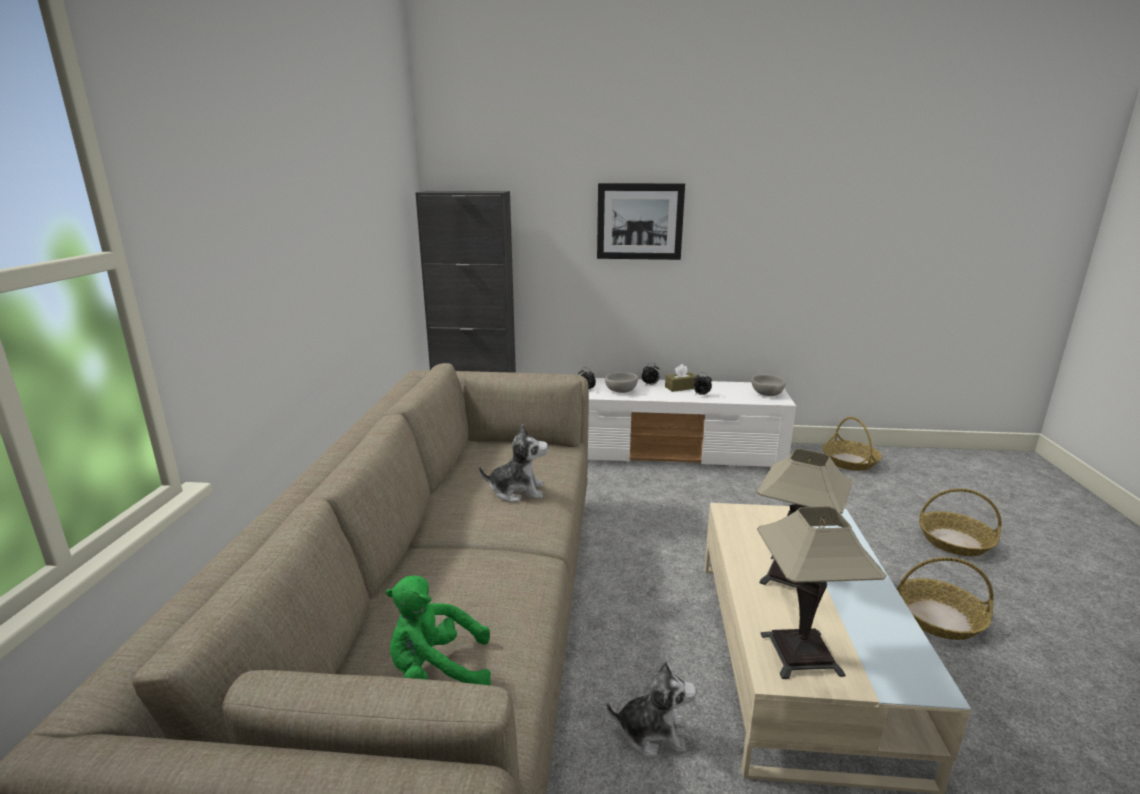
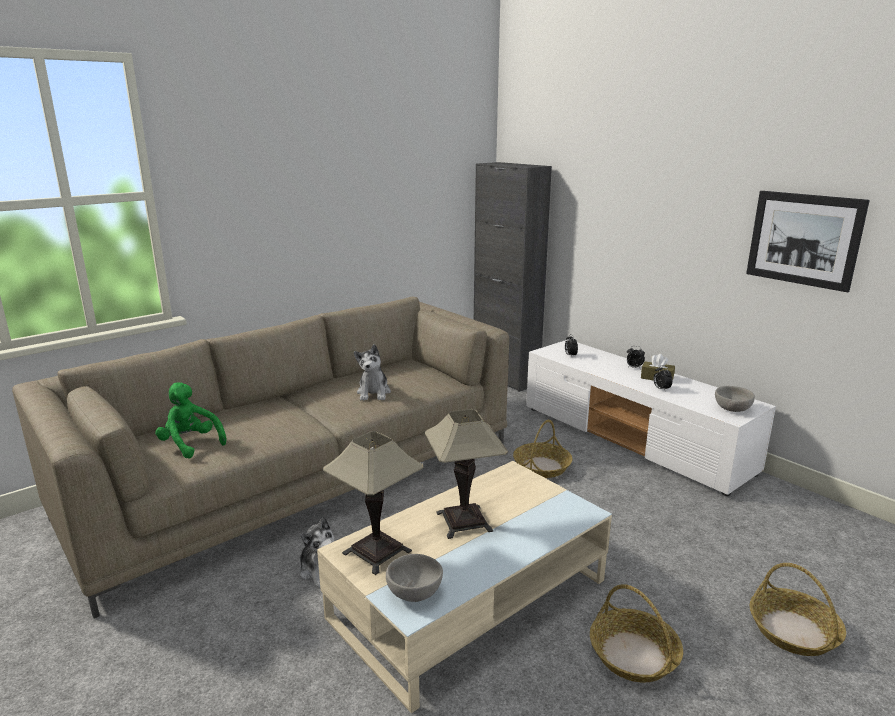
camera: 45 degrees right, 0 degrees up
plush toy [479,424,548,502] -> plush toy turned 45 degrees clockwise [354,344,391,400]
picture [597,183,685,260] -> picture moved to [746,191,870,292]
grey bowl [605,372,638,393] -> grey bowl moved to [386,554,443,602]
basket [823,417,882,471] -> basket moved to [513,420,572,478]

